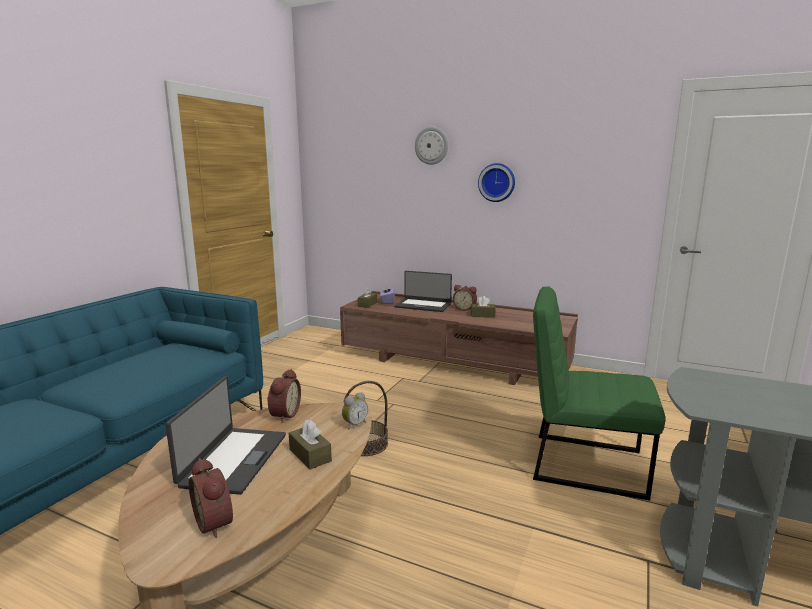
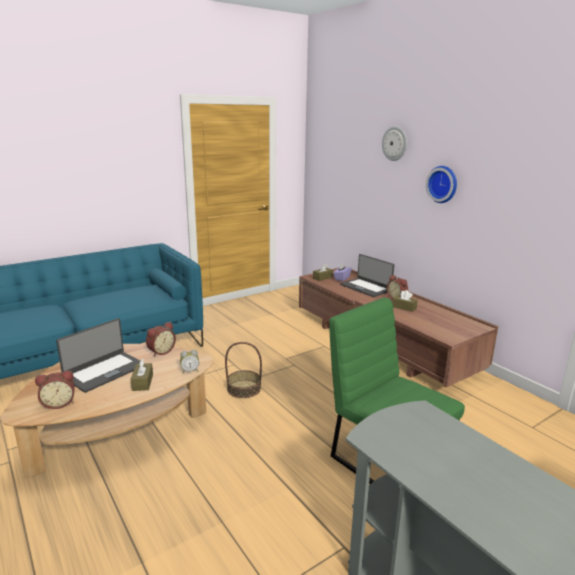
camera: 30 degrees right, 5 degrees up
alarm clock [189,458,233,538] -> alarm clock turned 105 degrees counterclockwise [35,371,75,409]

